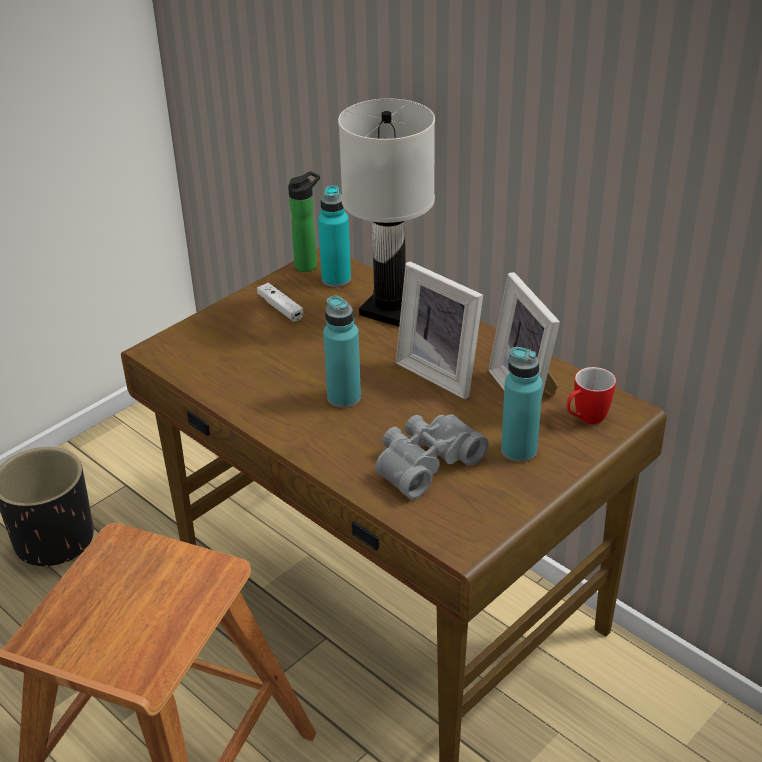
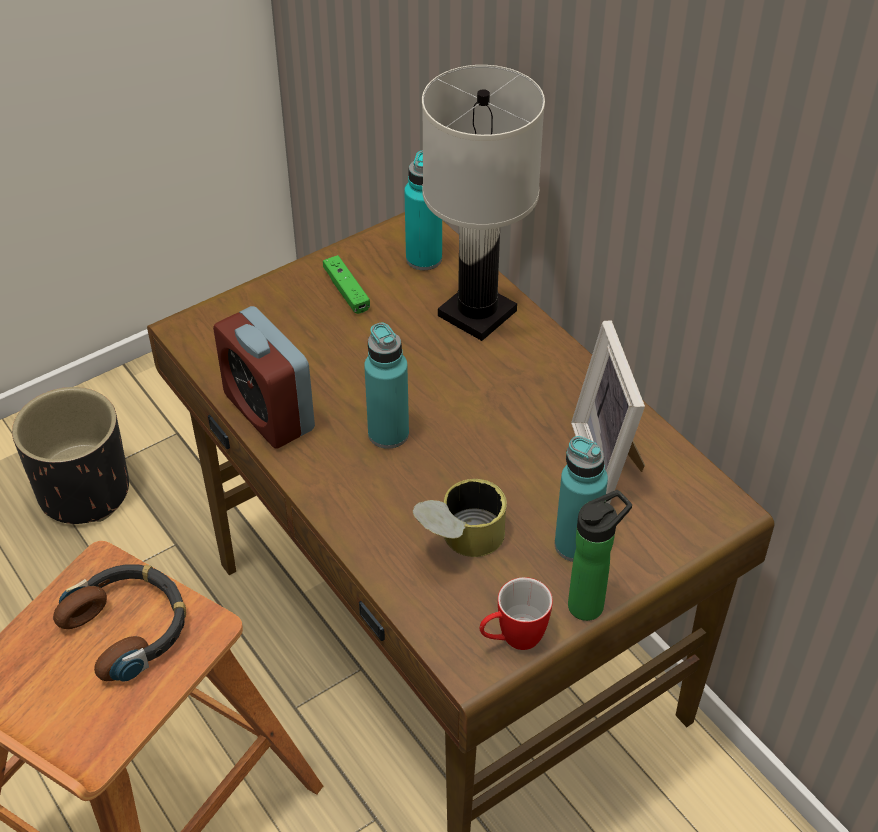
camera: 10 degrees right, 10 degrees up
white game controller [257,283,303,322] -> green game controller [323,255,370,314]
bottle [288,171,320,272] -> bottle moved to [568,490,632,621]
grey binoculars [375,414,489,499] -> can [413,479,507,557]
picture frame [396,261,483,399] -> none
mug [566,367,616,424] -> mug moved to [480,577,553,650]
none -> headphones [53,564,186,682]
none -> alarm clock [213,306,315,449]

